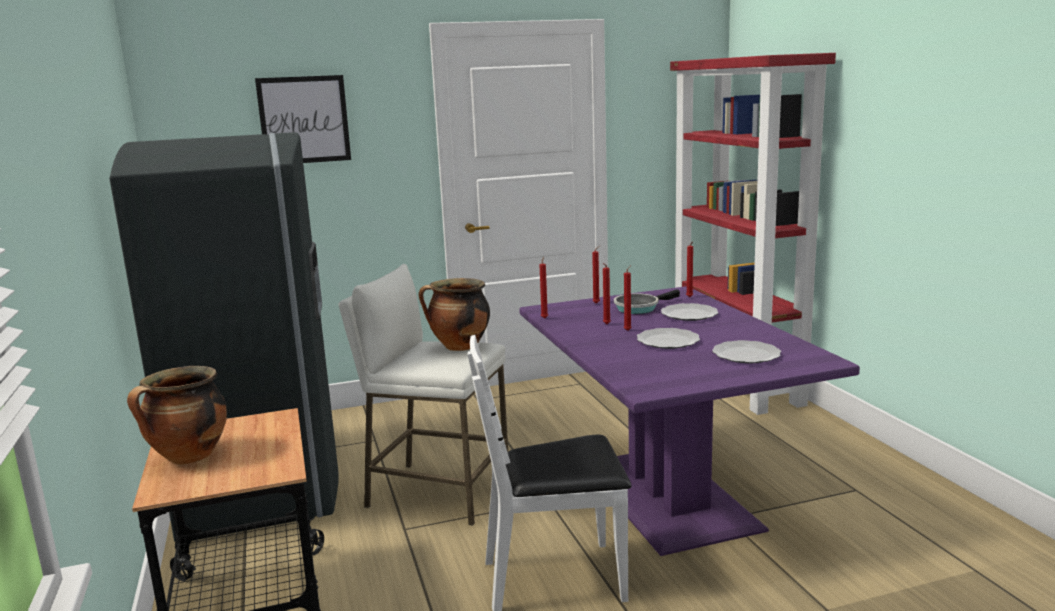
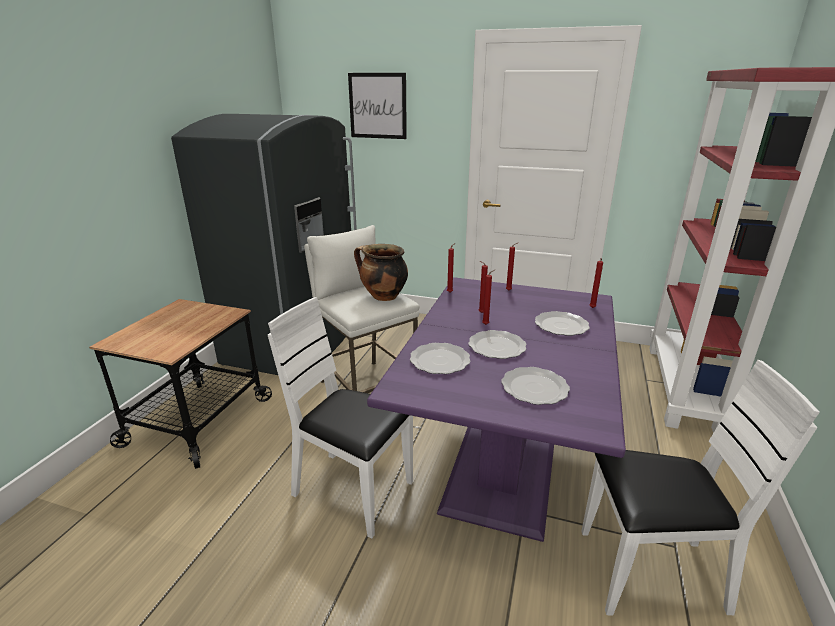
camera: 35 degrees right, 10 degrees up
cooking pot [127,366,227,465] -> none
frying pan [614,289,680,314] -> none
none -> plate [410,343,470,374]
none -> white chair [581,360,820,616]

